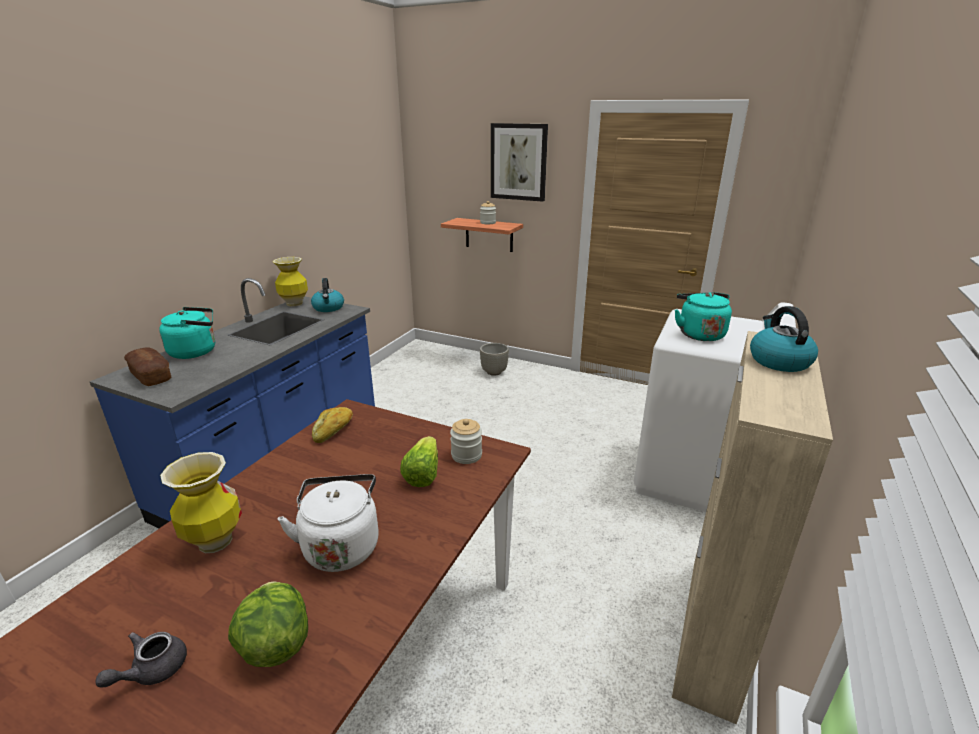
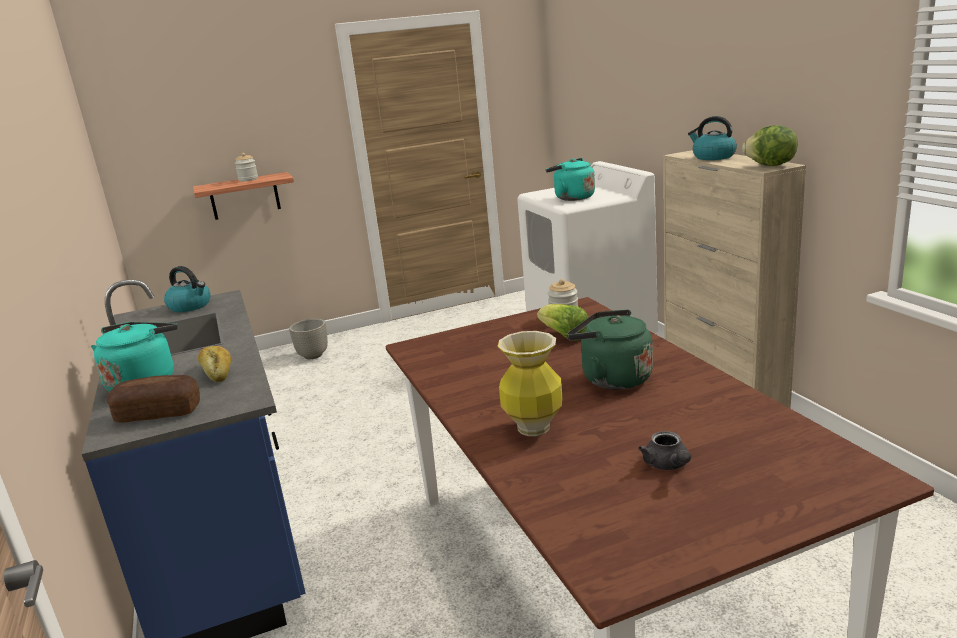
camera: 45 degrees left, 5 degrees down
lettuce [228,581,308,667] -> lettuce moved to [742,125,798,166]
vase [272,257,308,307] -> none
white kettle [278,474,379,572] -> green kettle [567,310,653,390]
bread [312,407,353,443] -> bread moved to [198,346,231,382]
picture [491,123,548,202] -> none

